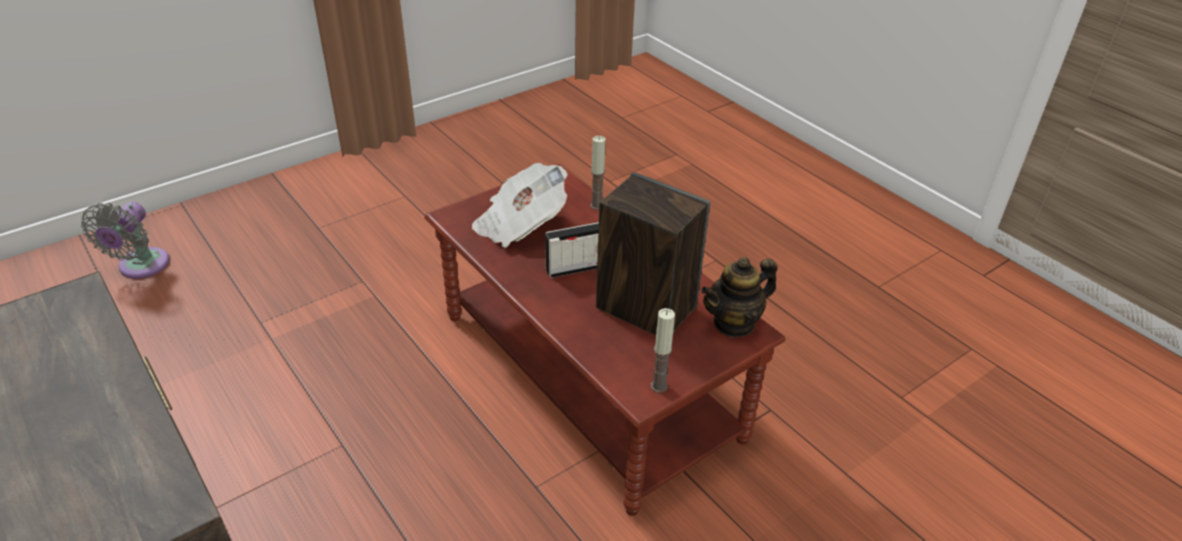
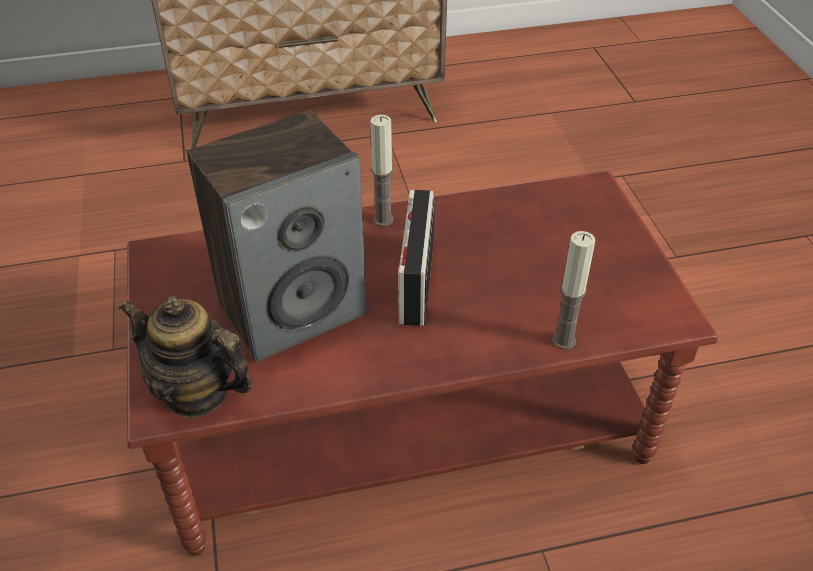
camera: 115 degrees right, 5 degrees up
grey fan [81,202,170,279] -> none
newspaper [472,163,568,248] -> none
candle [651,308,675,393] -> candle moved to [371,115,394,226]
teapot [701,257,777,337] -> teapot turned 60 degrees counterclockwise [119,296,254,418]

